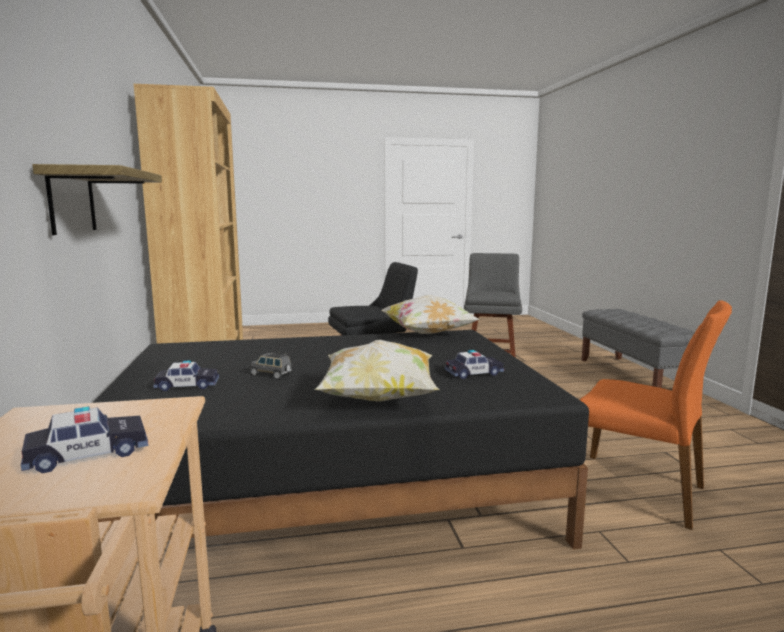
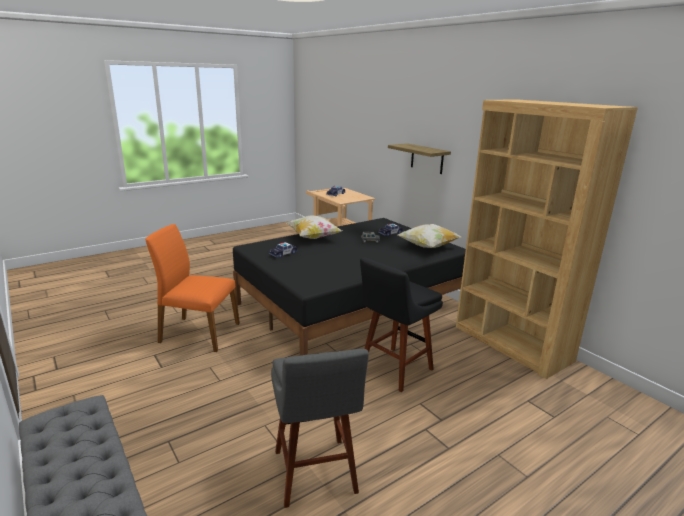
camera: 155 degrees right, 10 degrees up
pillow [381,295,481,334] -> pillow moved to [398,224,461,248]

